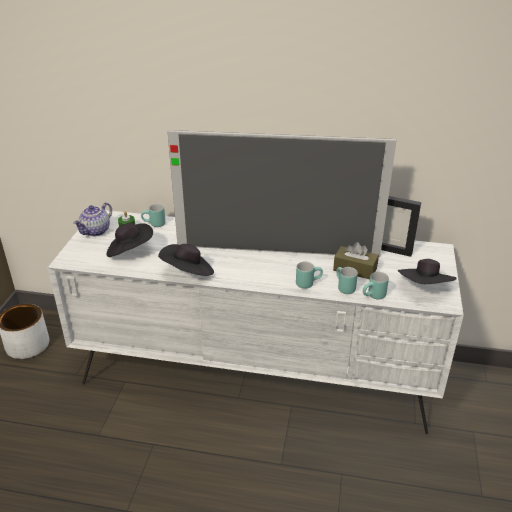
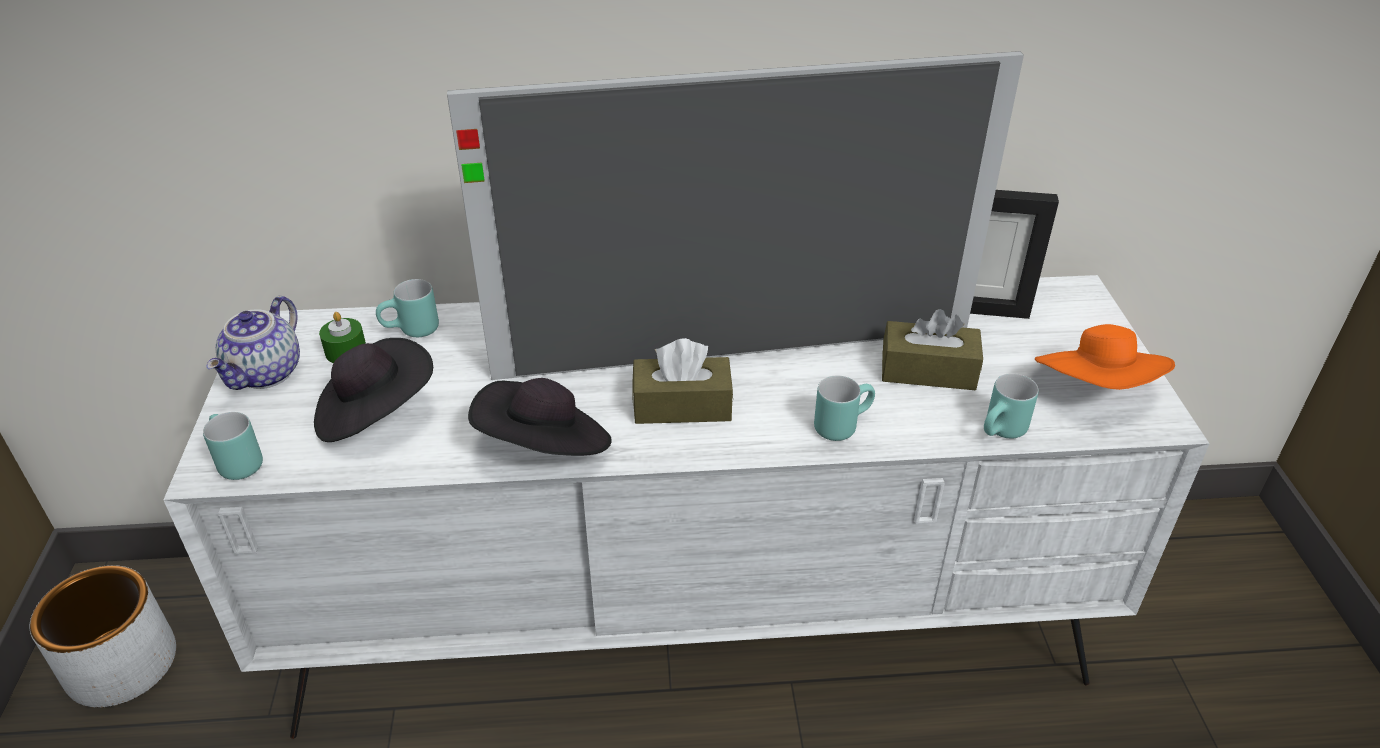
camera: 15 degrees left, 5 degrees up
turquoise mug [336,267,358,294] -> turquoise mug moved to [203,412,263,480]
black hat [398,259,457,284] -> orange hat [1035,324,1175,390]
none -> brown tissue box [633,338,733,424]

